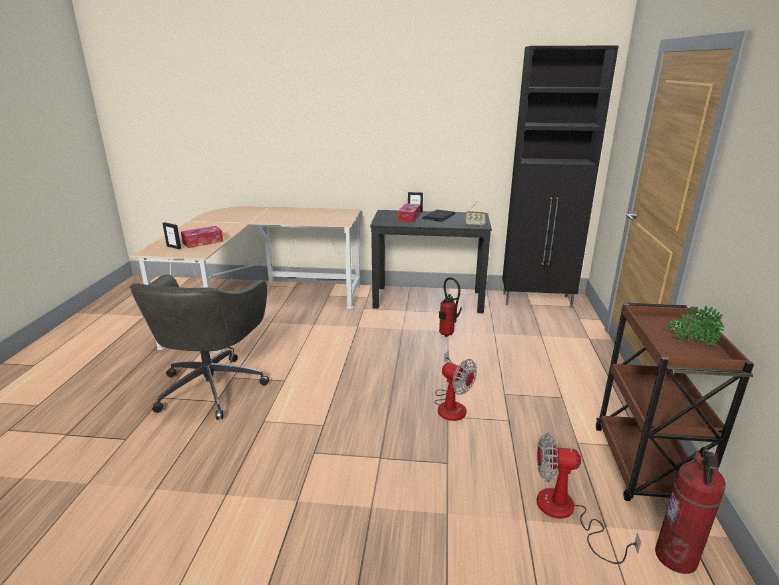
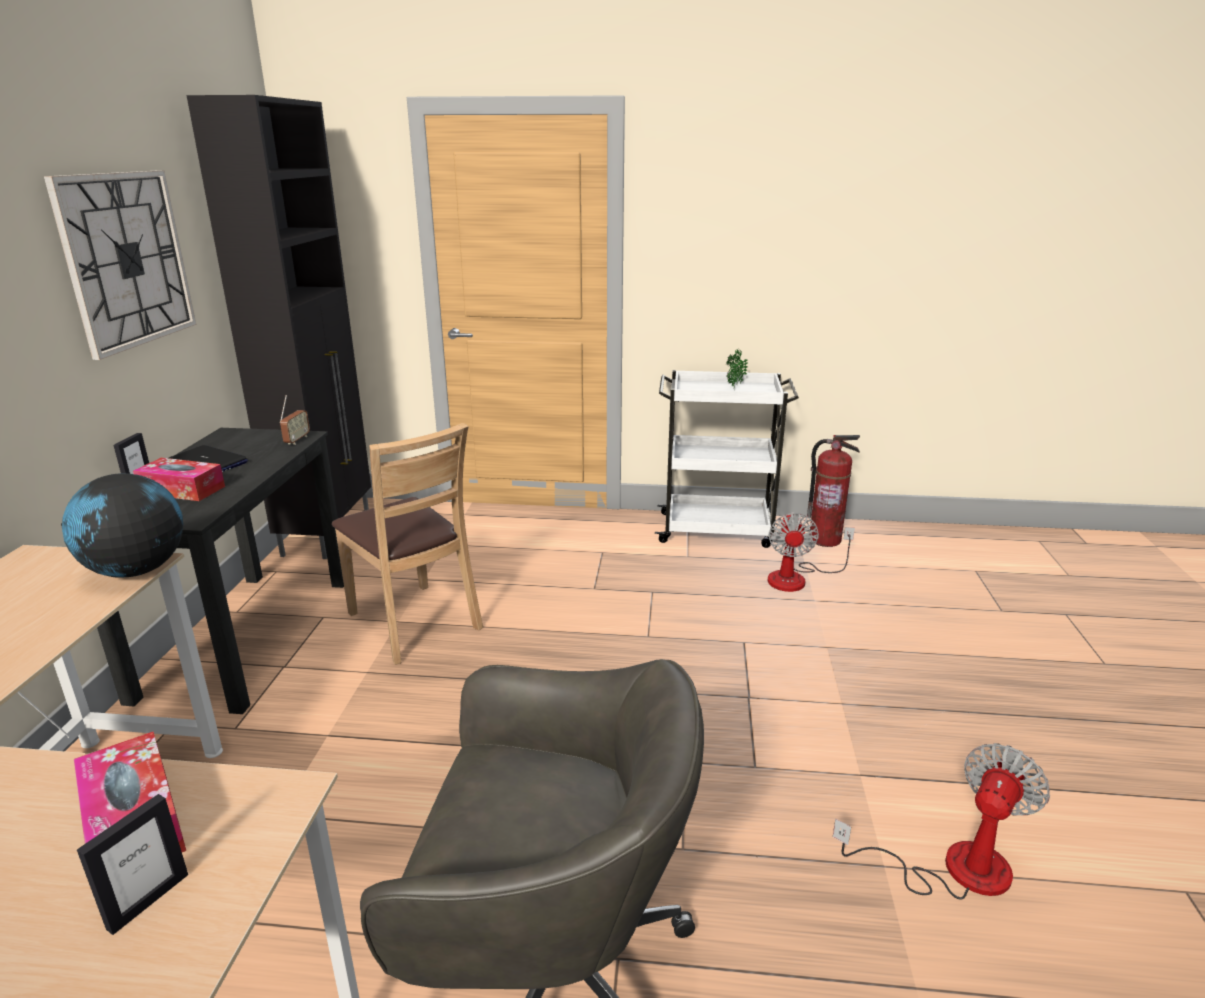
camera: 90 degrees left, 0 degrees up
fan [434,351,477,421] -> fan moved to [833,743,1050,900]
fire extinguisher [439,277,462,337] -> brown chair [332,423,483,665]
brown cart [596,303,754,501] -> white cart [655,370,799,548]
none -> wall clock [44,170,196,360]
none -> globe [62,473,183,577]

